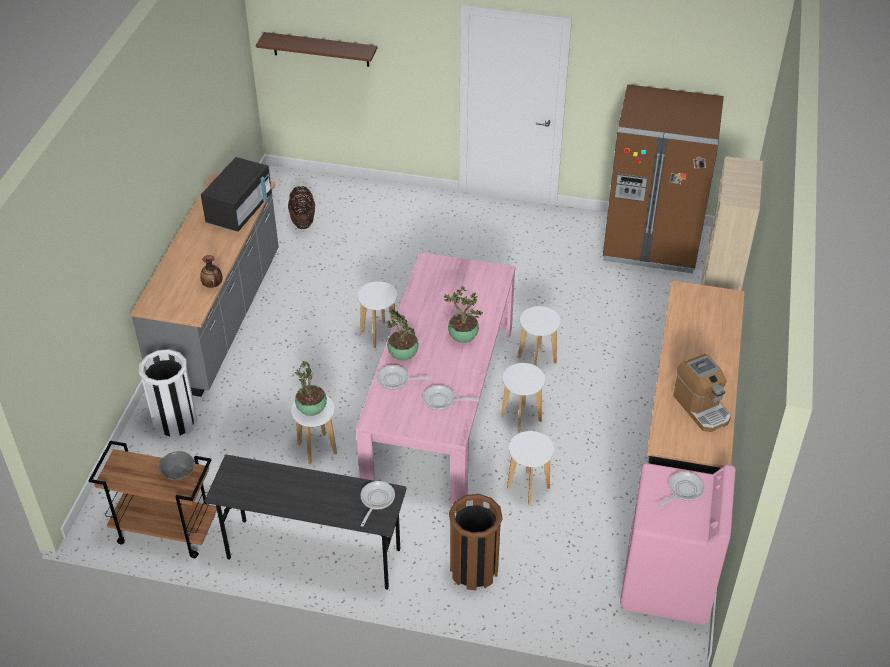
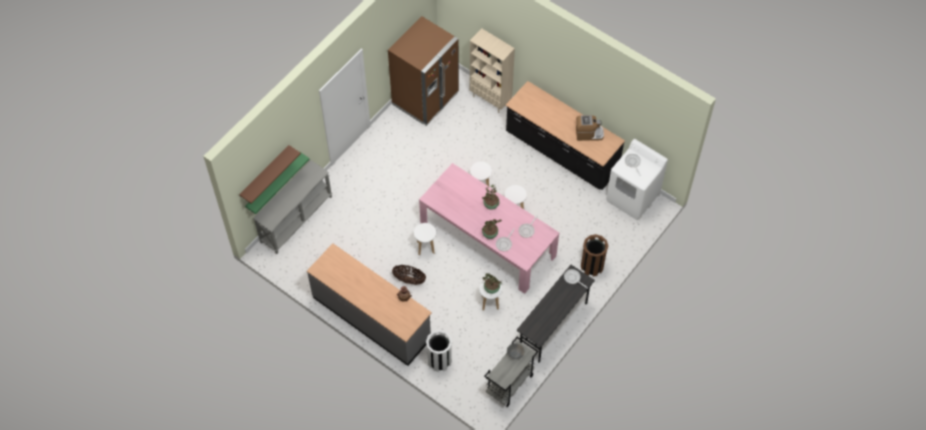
camera: 65 degrees left, 15 degrees up
brown cart [88,441,217,558] -> grey cart [484,337,539,407]
black microwave [201,157,272,232] -> none
basket [288,186,315,229] -> basket moved to [392,265,426,285]
white stool [507,431,554,505] -> none
pink washing machine [620,463,736,625] -> white washing machine [606,139,668,220]
none -> green shelf [245,151,309,214]
none -> grey console table [253,160,332,254]

